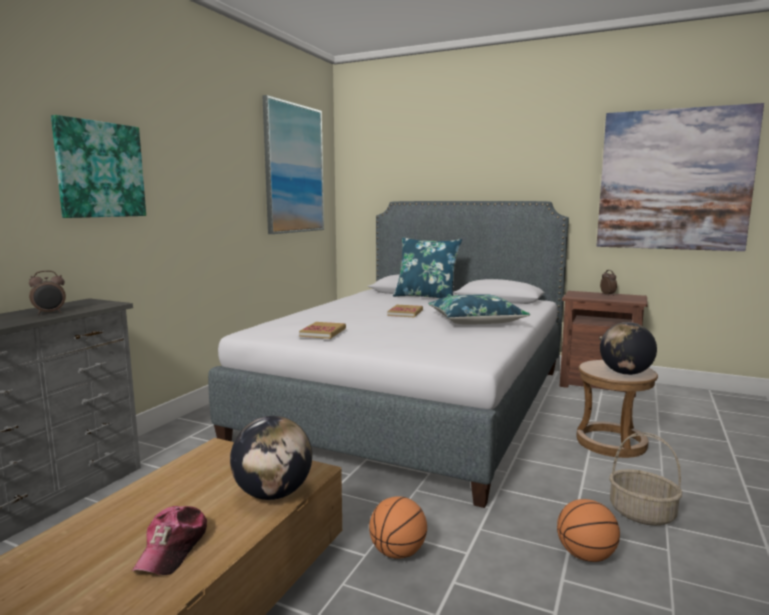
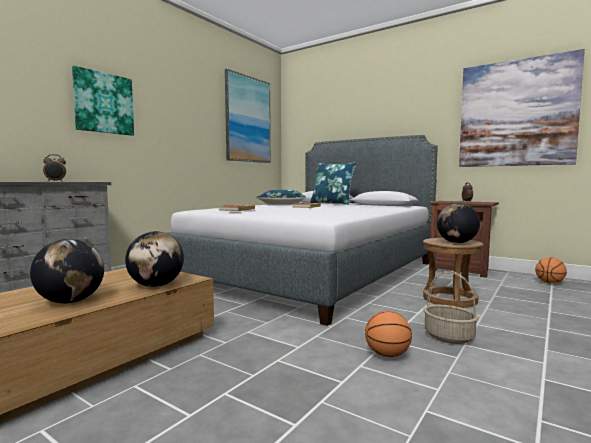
camera: 10 degrees right, 5 degrees down
cap [132,506,207,575] -> globe [30,239,104,303]
basketball [369,496,427,559] -> basketball moved to [535,257,567,284]
blue pillow [428,294,530,325] -> blue pillow moved to [256,190,306,205]

